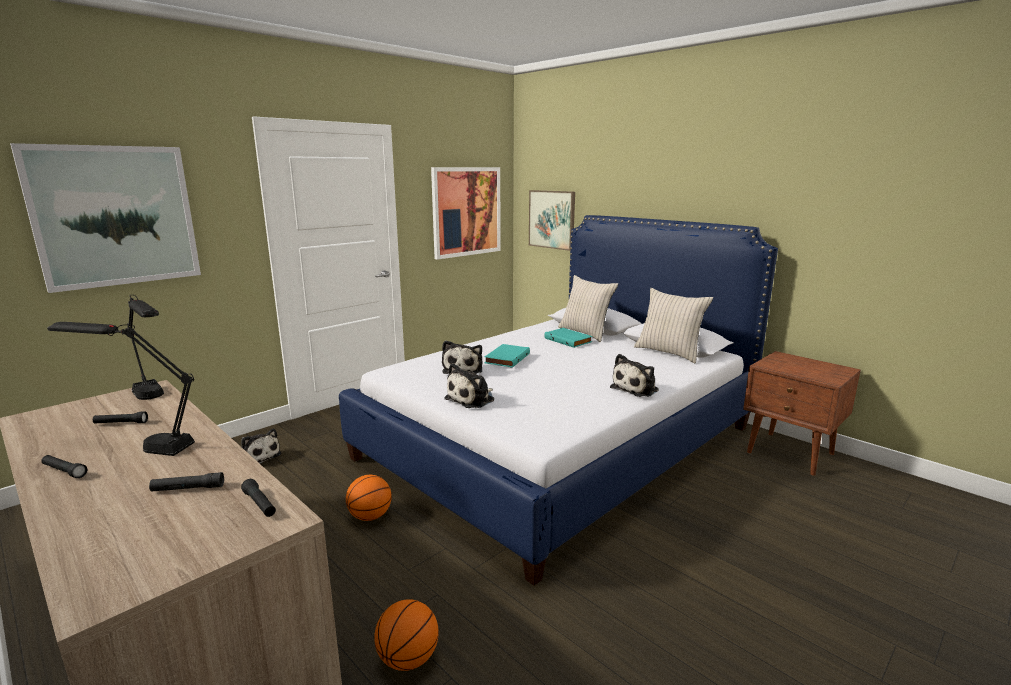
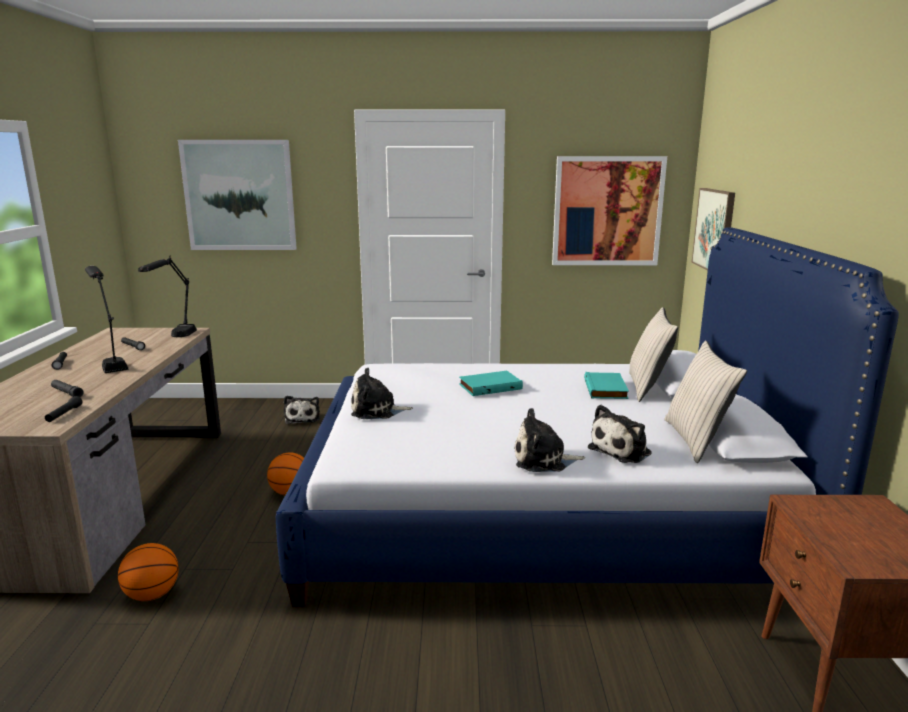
camera: 45 degrees right, 0 degrees up
plush toy [442,340,482,374] -> plush toy moved to [588,405,652,463]

